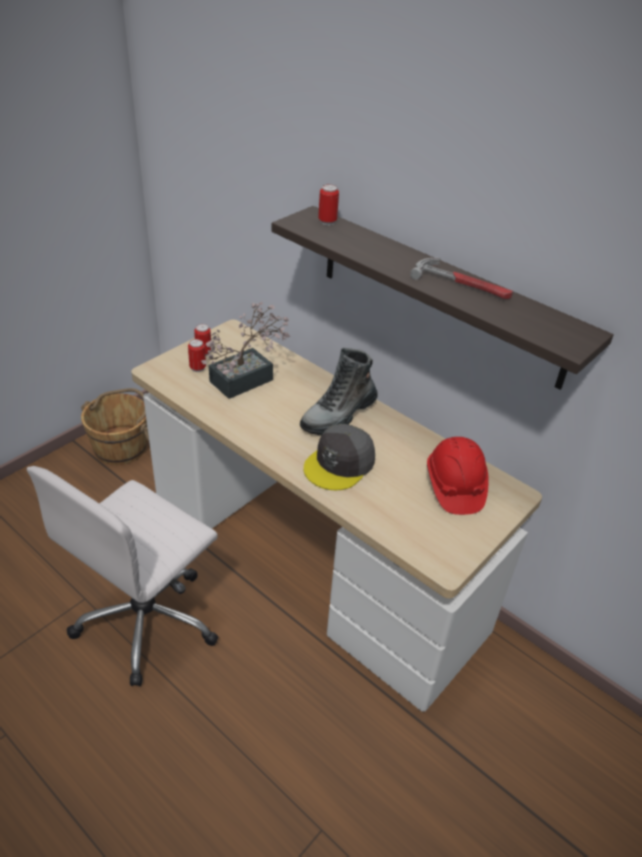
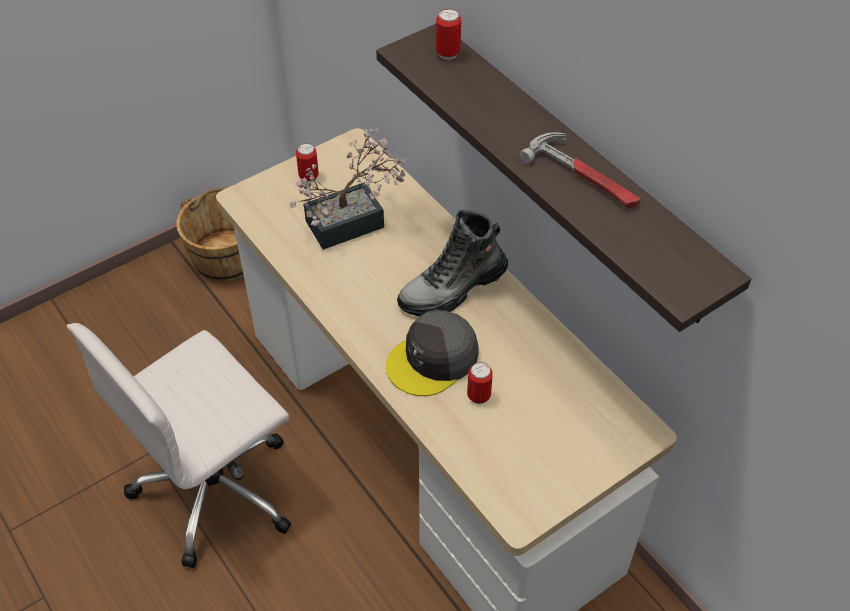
camera: 15 degrees right, 10 degrees up
can [188,339,206,372] -> can moved to [467,362,493,404]
red hard hat [427,437,489,515] -> none

